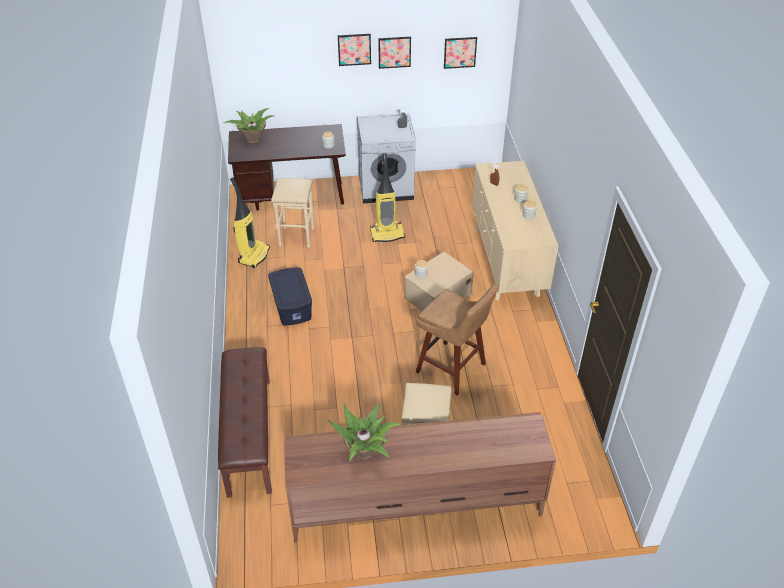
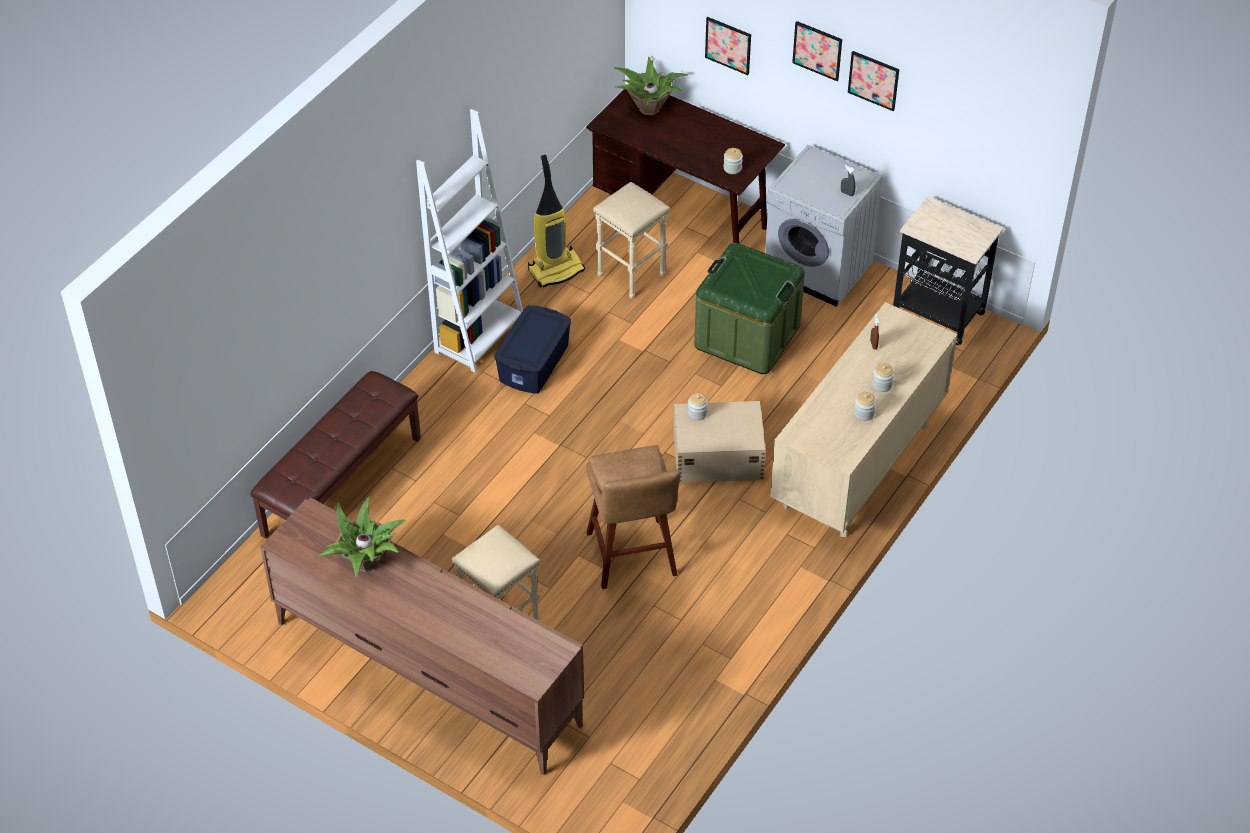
camera: 40 degrees right, 5 degrees up
vacuum cleaner [370,153,405,242] -> green storage box [694,243,805,374]
picture [444,37,477,69] -> picture moved to [705,17,751,75]
none -> white bookcase [416,109,523,373]
none -> cart [893,196,1003,346]

